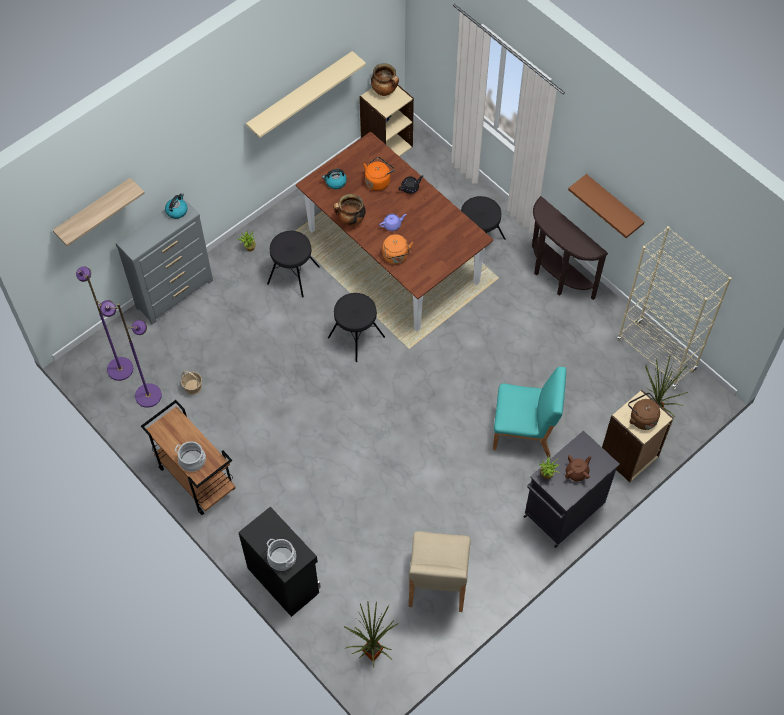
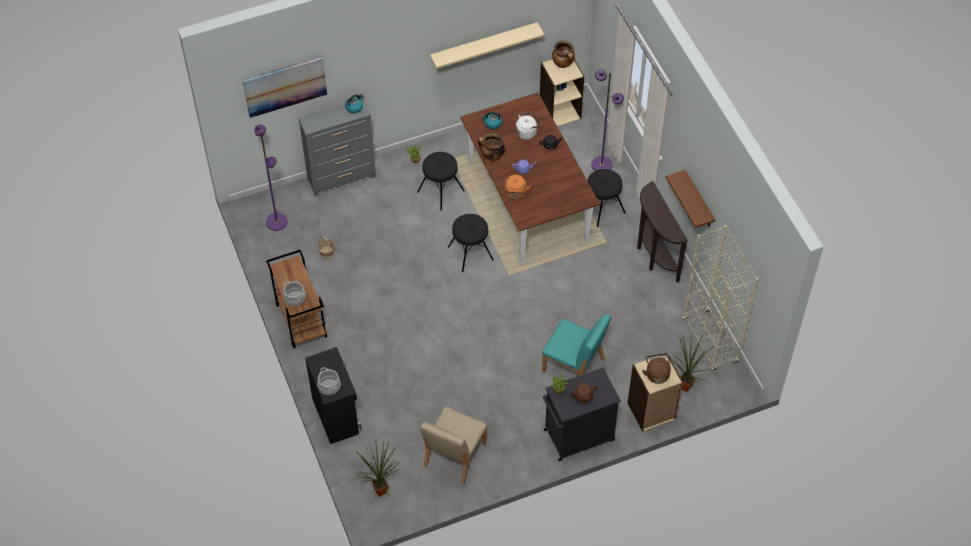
camera: 20 degrees right, 5 degrees down
shelf [53,178,145,246] -> picture [243,57,327,118]
purple floor lamp [100,302,162,408] -> purple floor lamp moved to [591,69,624,171]
orange kettle [364,156,395,191] -> white kettle [516,112,541,140]

